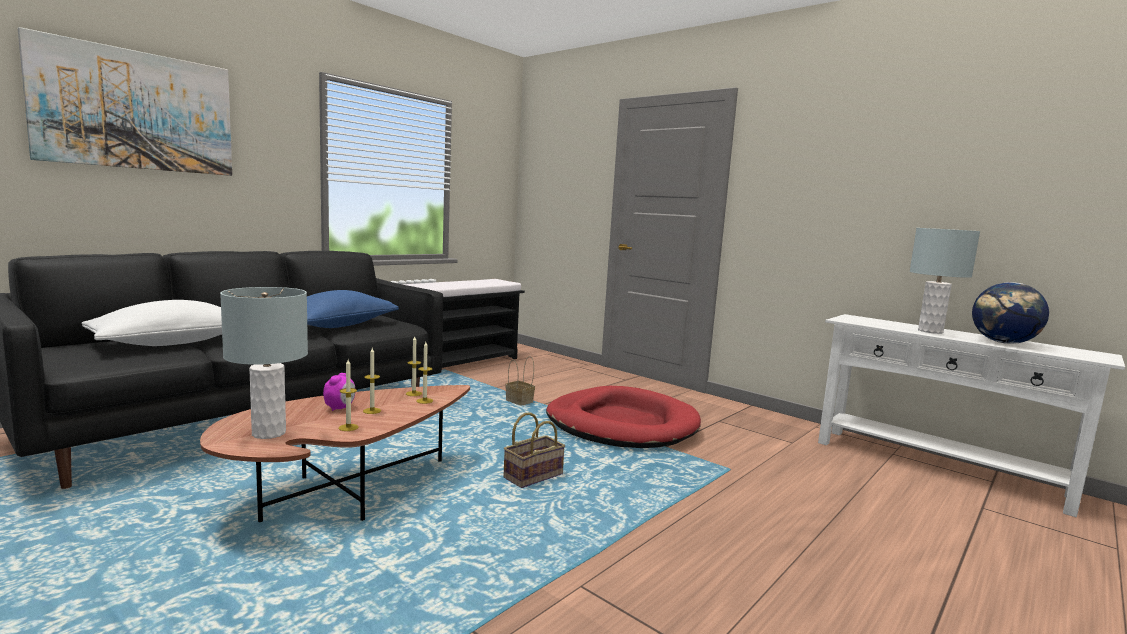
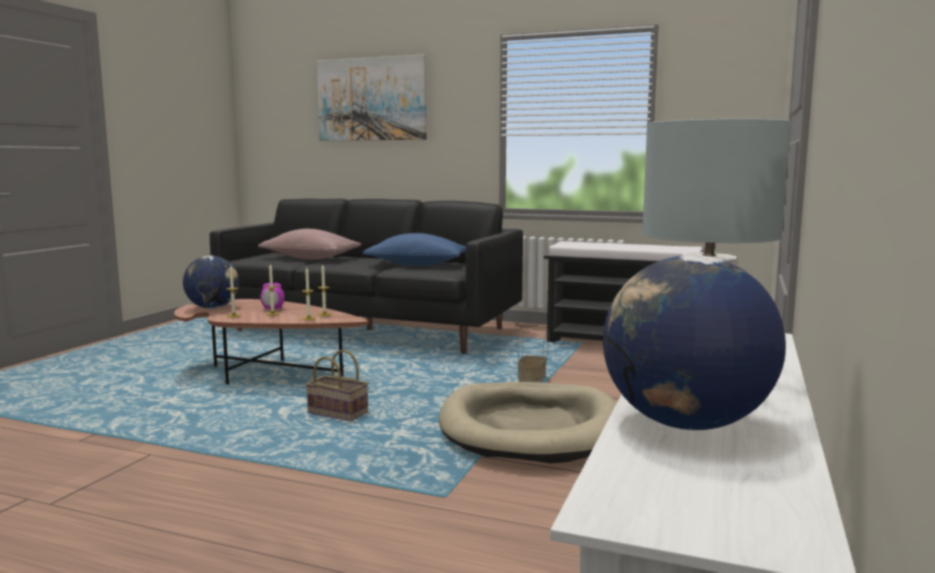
camera: 70 degrees right, 0 degrees up
white pillow [81,300,222,346] -> pink pillow [258,229,361,259]
grey table lamp [220,287,308,439] -> globe [183,256,239,309]
red dog bed [546,386,701,448] -> beige dog bed [439,382,617,463]

